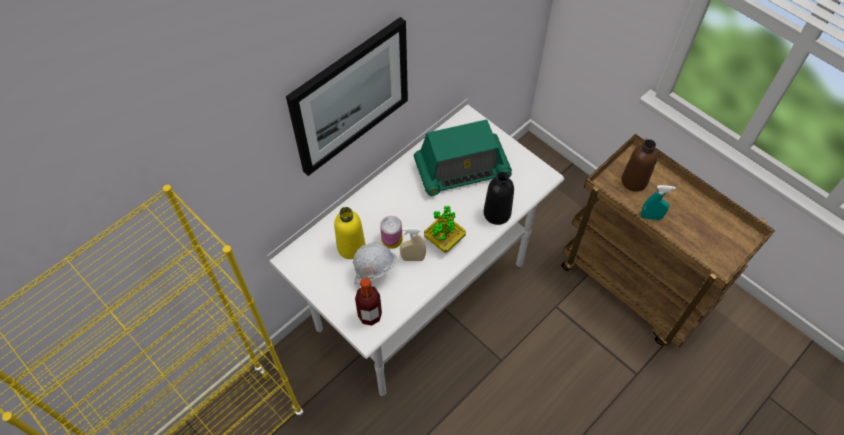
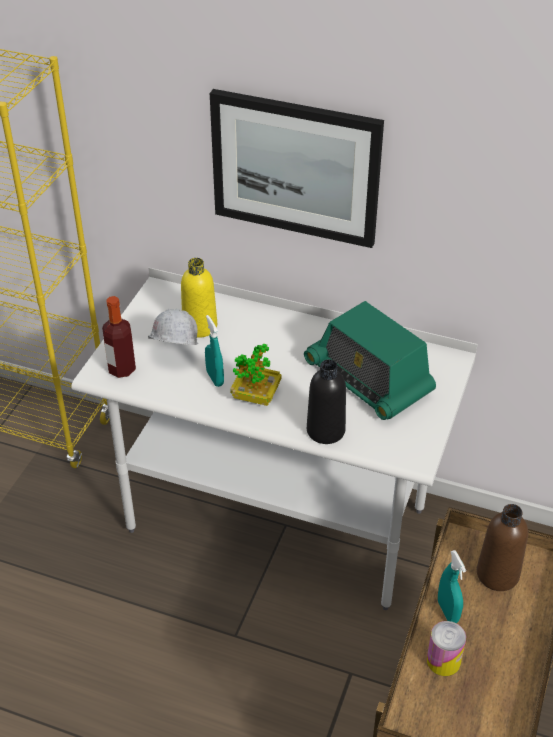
camera: 65 degrees right, 15 degrees down
can [380,216,402,249] -> can moved to [427,621,466,676]
beige spray bottle [400,228,426,261] -> turquoise spray bottle [205,315,224,387]

